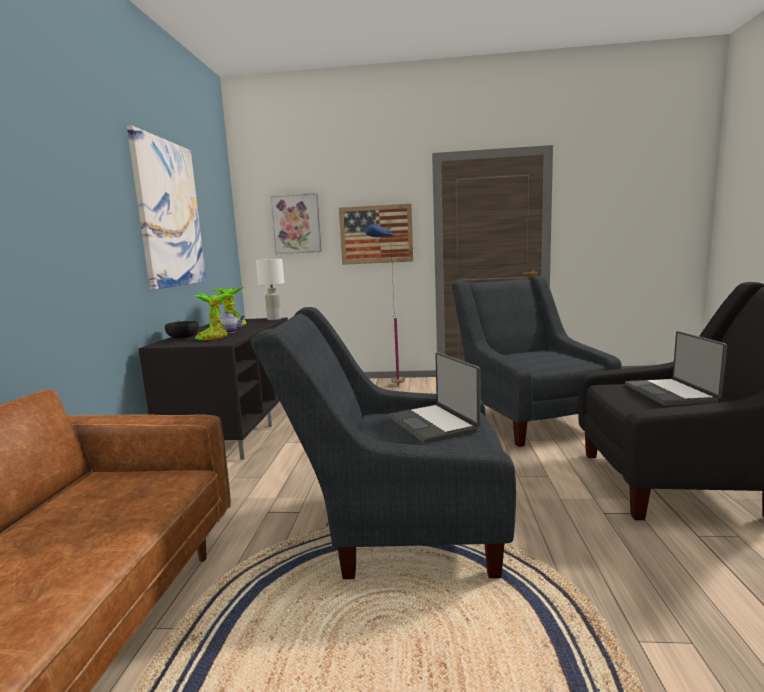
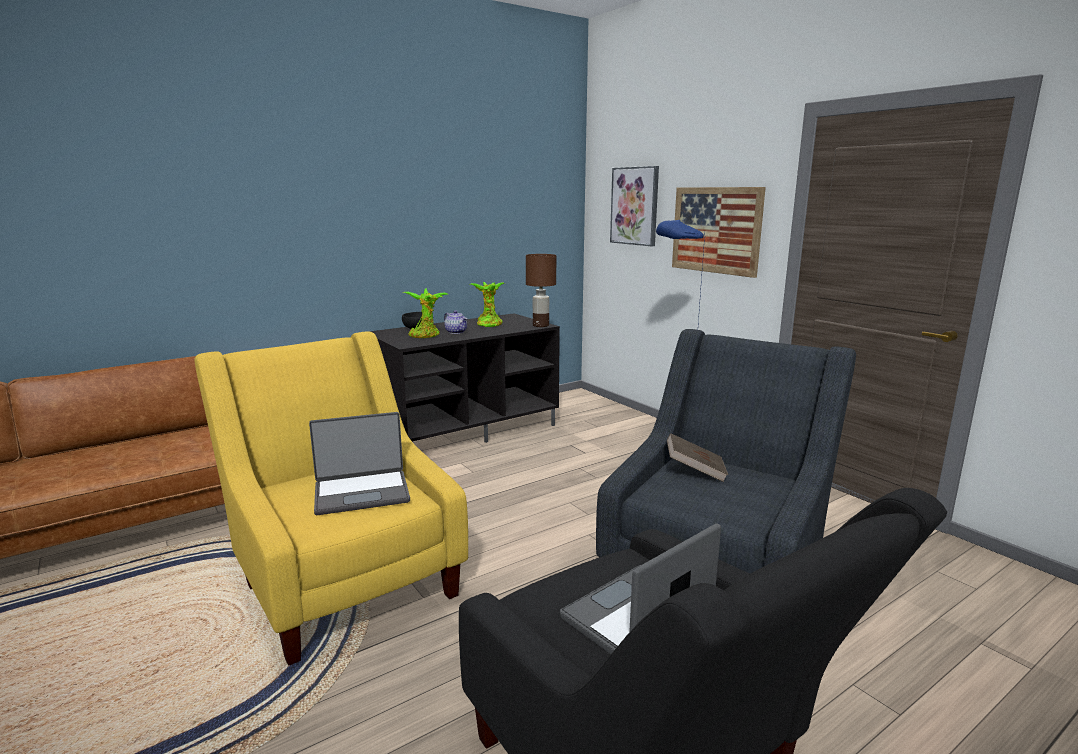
camera: 50 degrees right, 5 degrees up
picture [127,125,206,290] -> none
grey armchair [250,307,516,579] -> yellow armchair [194,331,468,665]
white table lamp [256,259,284,320] -> brown table lamp [526,254,556,327]
laptop [389,352,481,444] -> laptop turned 135 degrees counterclockwise [309,412,410,515]
none -> brown book [667,433,728,482]

